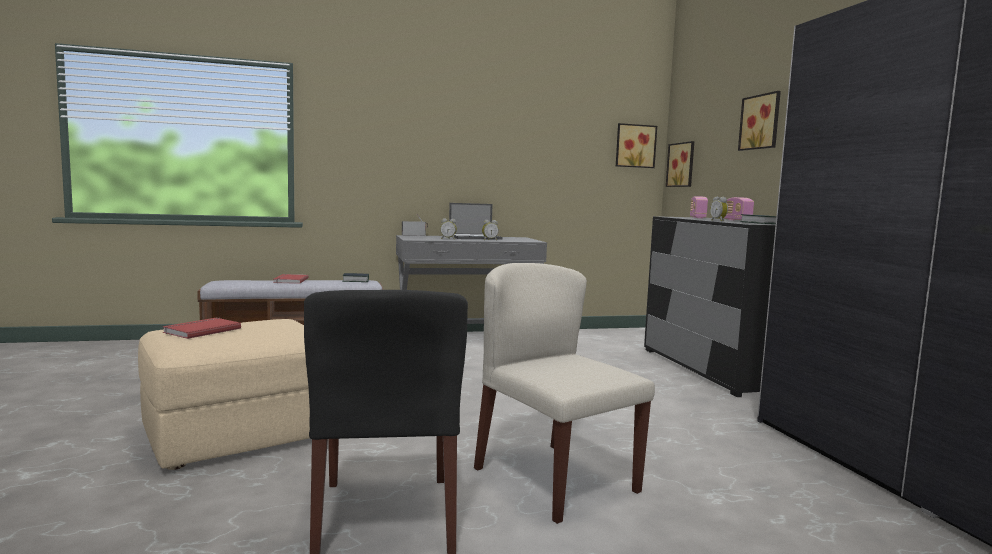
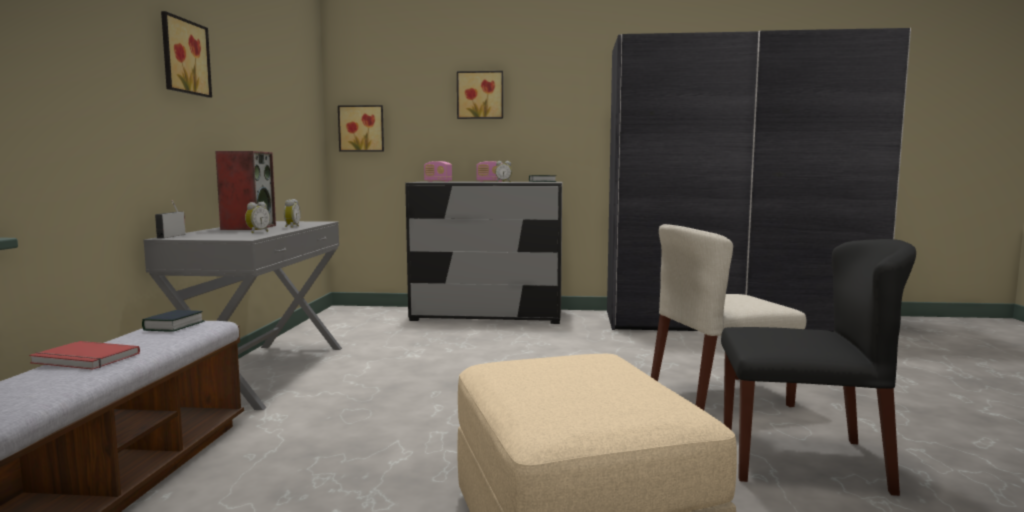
camera: 70 degrees left, 0 degrees up
red book [163,318,241,339] -> none
laptop [449,203,503,240] -> speaker [215,151,276,230]
picture [616,123,657,168] -> picture moved to [161,11,212,98]

